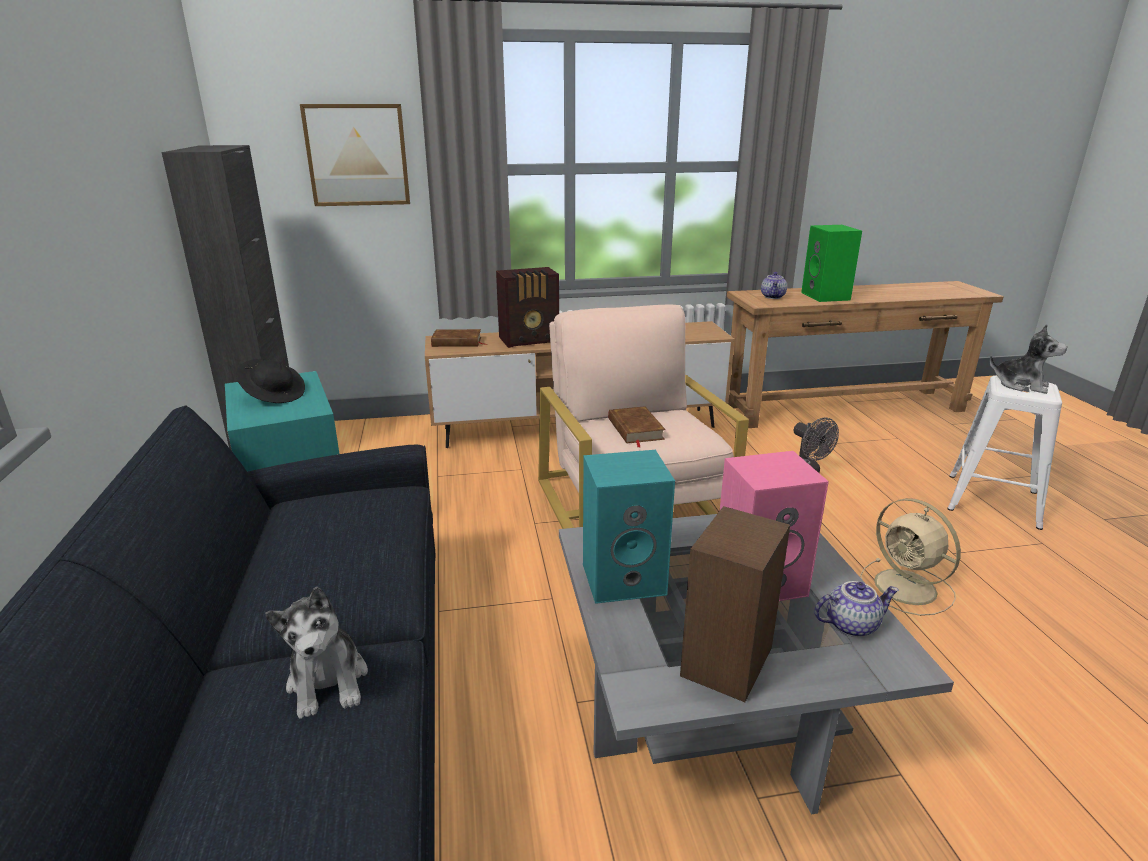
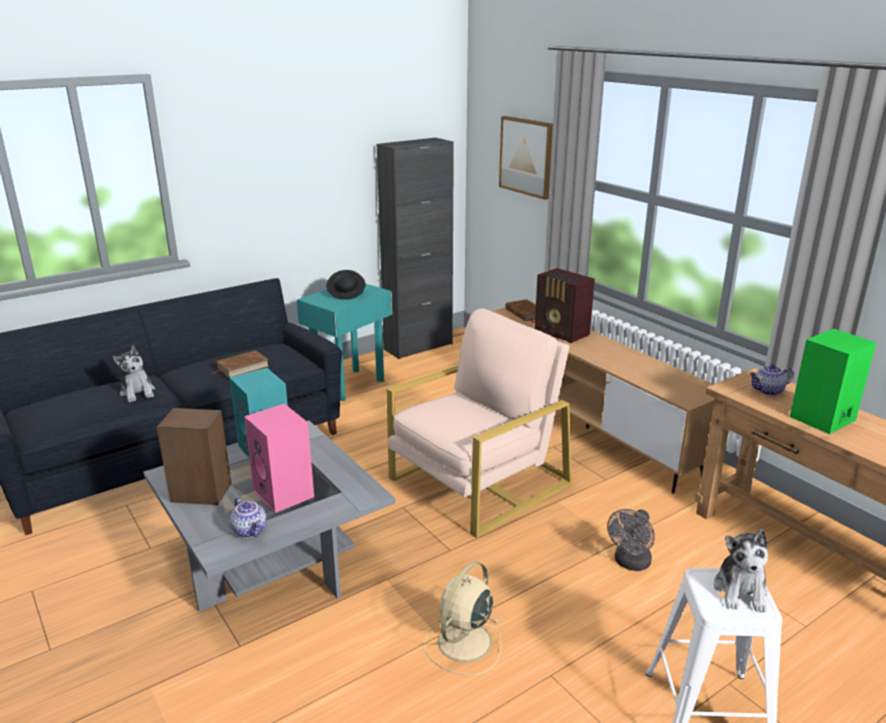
camera: 65 degrees right, 0 degrees up
plush toy [265,587,368,719] -> plush toy turned 75 degrees counterclockwise [113,346,155,402]
brown book [608,406,665,448] -> brown book moved to [213,350,270,378]

